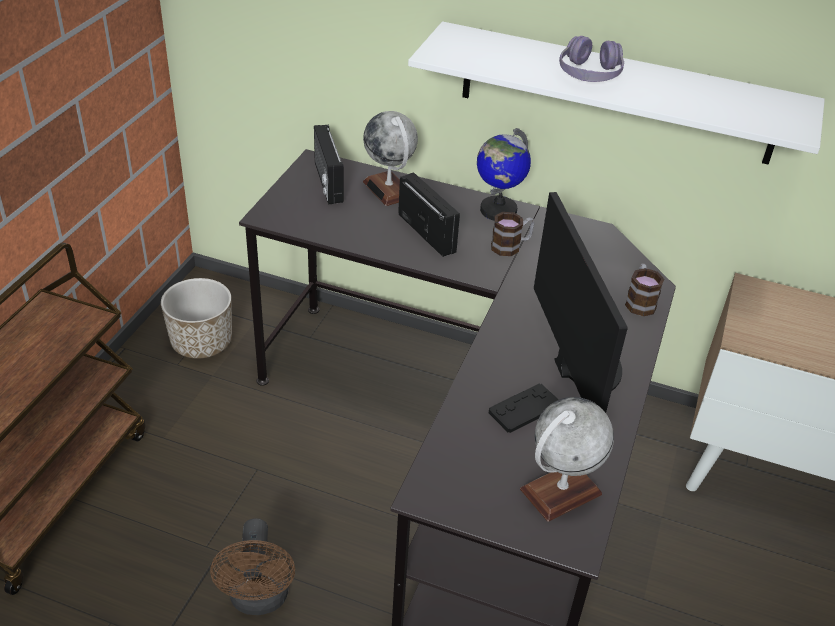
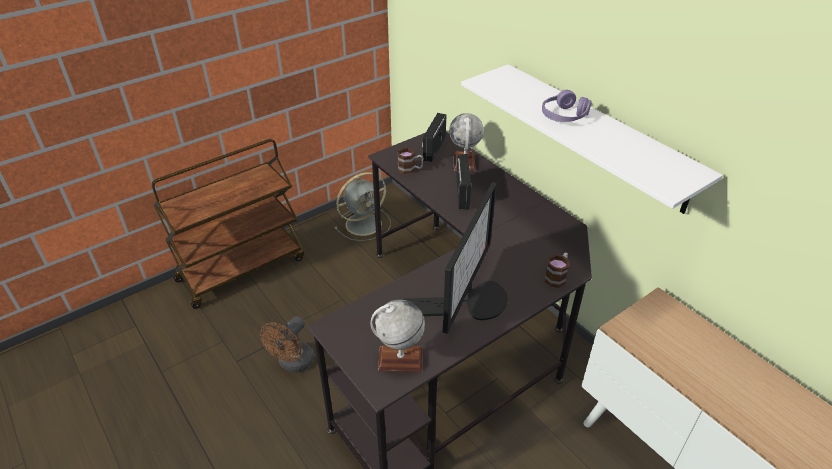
camera: 35 degrees right, 0 degrees up
planter [161,278,232,359] -> grey fan [334,172,391,241]
globe [477,128,531,221] -> none
mug [491,212,534,256] -> mug moved to [397,147,423,174]

